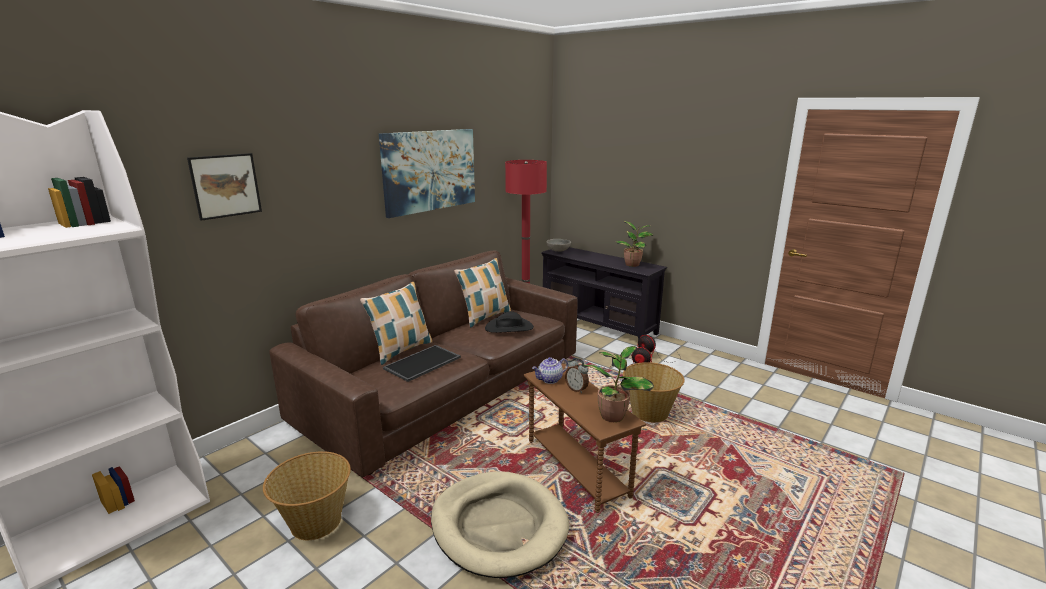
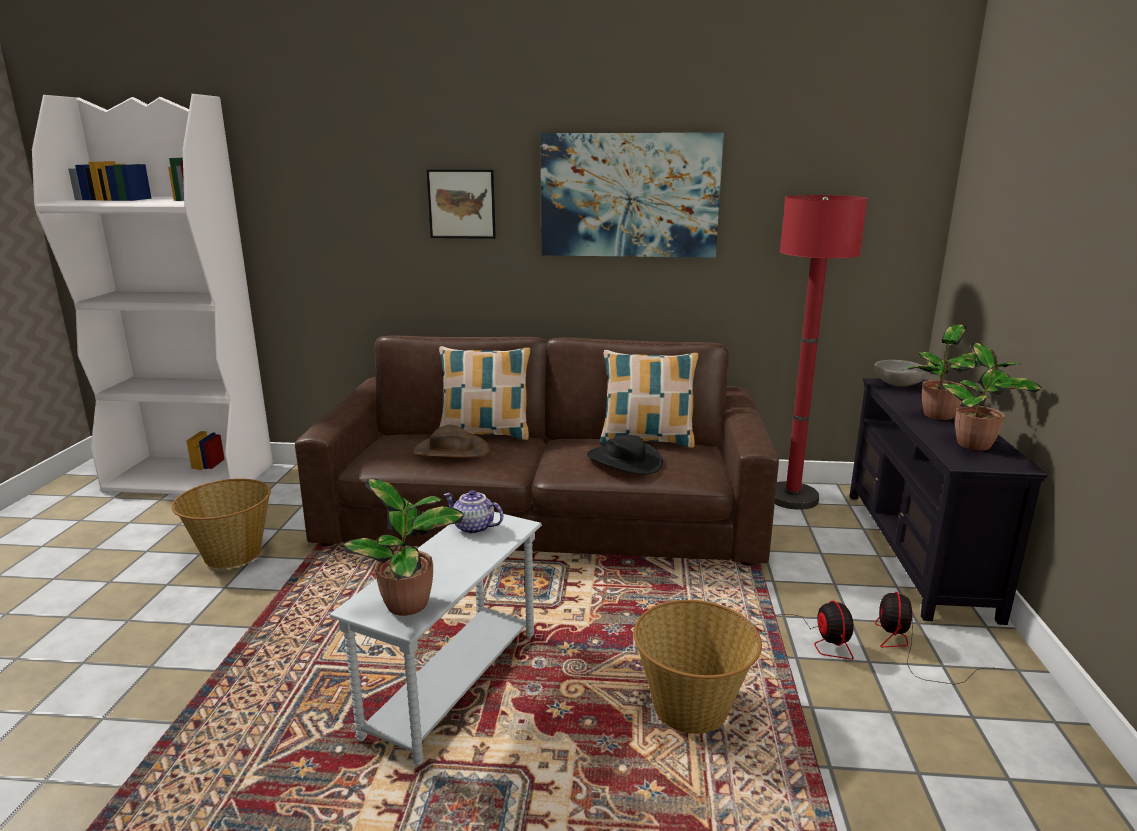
camera: 55 degrees right, 0 degrees up
picture [187,153,262,221] -> picture moved to [426,169,496,239]
tray [383,345,461,382] -> brown hat [412,425,491,458]
beige dog bed [431,471,569,578] -> none
brown side table [523,363,646,513] -> white side table [329,512,542,765]
alarm clock [565,358,589,393] -> none
none -> potted plant [902,324,981,420]

